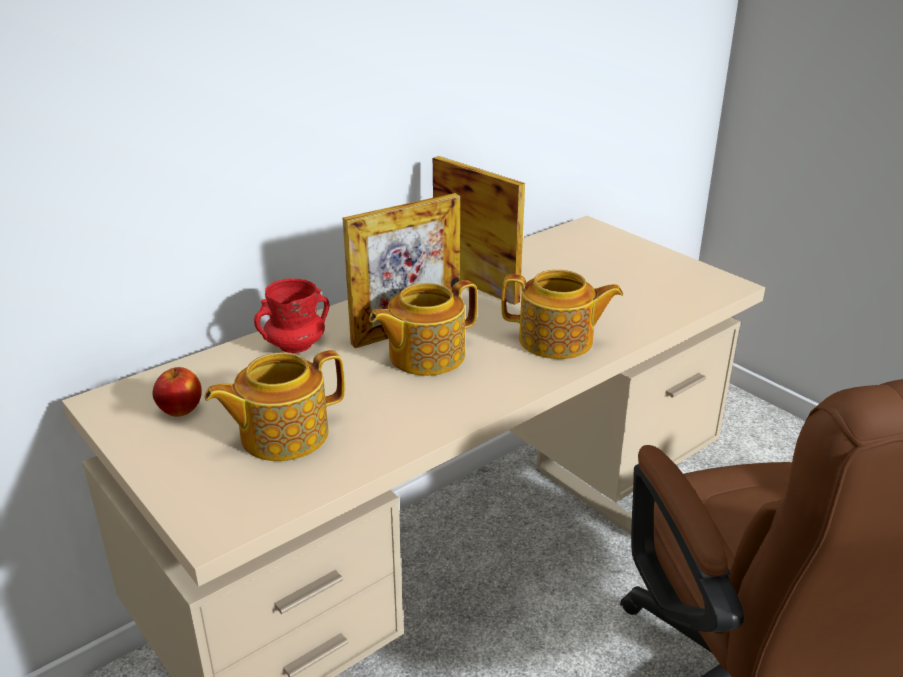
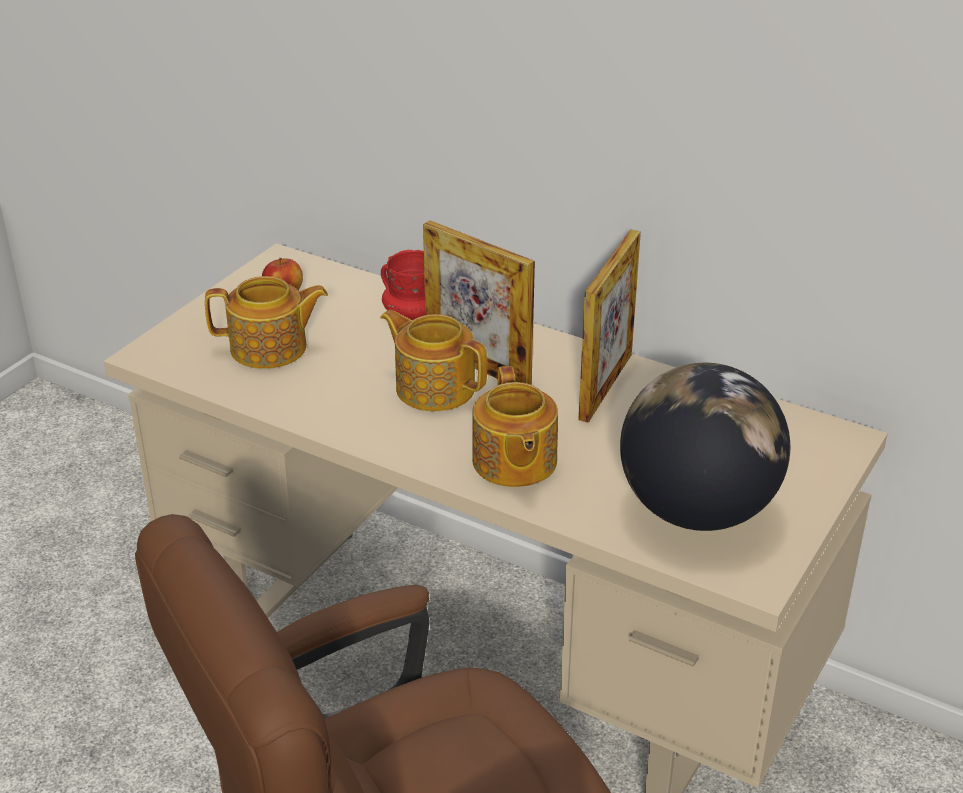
camera: 70 degrees right, 5 degrees up
teapot [204,350,345,461] -> teapot turned 135 degrees clockwise [205,276,328,369]
none -> globe [620,363,790,531]

